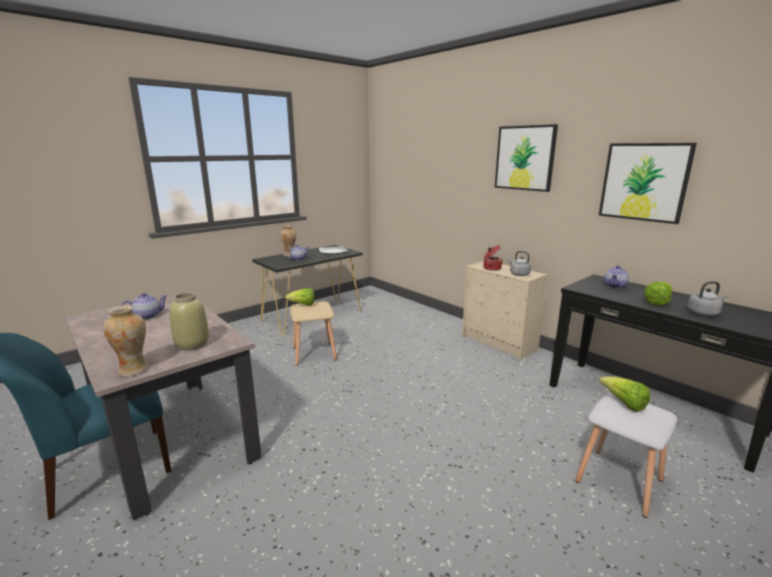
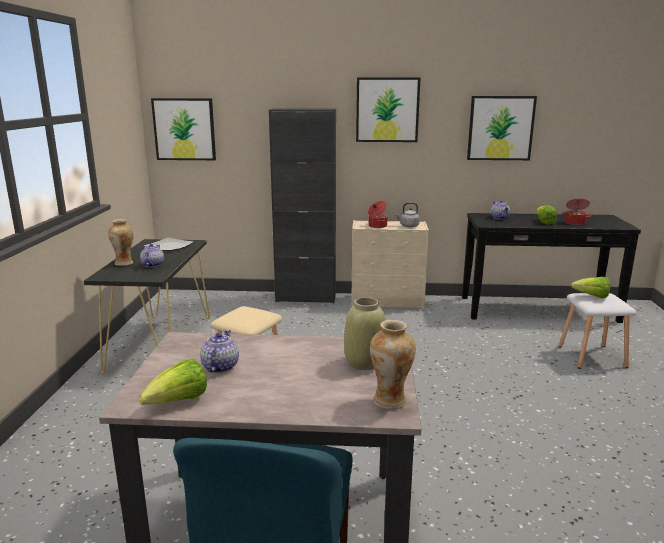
camera: 45 degrees left, 0 degrees up
lettuce [285,288,315,306] -> lettuce moved to [139,359,207,405]
grey kettle [687,281,727,316] -> cooking pot [562,198,591,225]
none -> picture [151,98,216,160]
none -> black cabinet [269,108,336,303]

